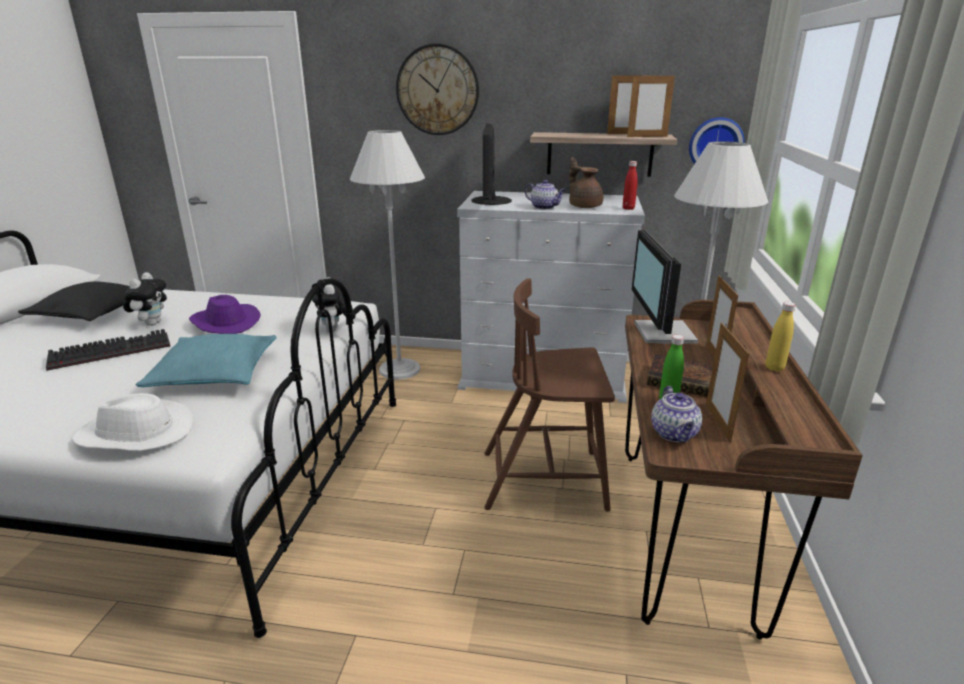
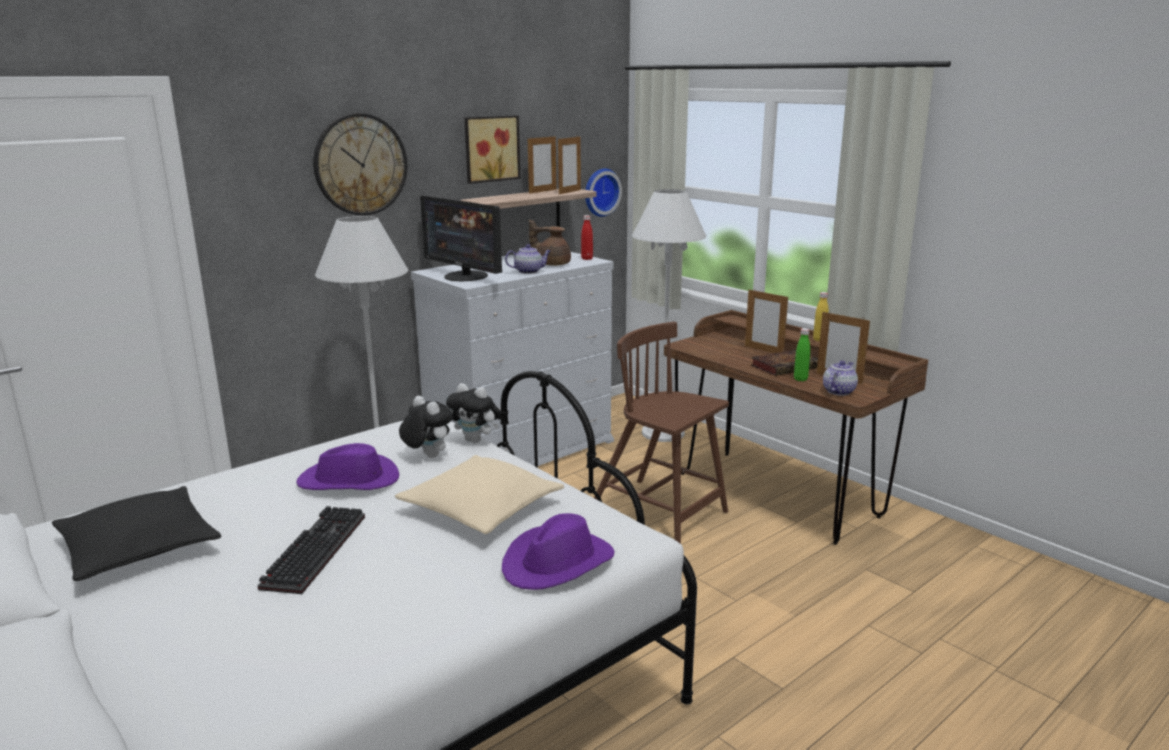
camera: 50 degrees left, 5 degrees down
white hat [72,393,193,451] -> purple hat [502,513,615,590]
plush toy [123,272,167,326] -> plush toy moved to [399,396,453,458]
turquoise pillow [136,334,277,387] -> beige pillow [395,455,564,534]
brown chair [484,278,615,512] -> brown chair turned 90 degrees clockwise [594,322,729,544]
monitor [632,230,698,343] -> none
teapot [651,386,702,442] -> teapot turned 90 degrees counterclockwise [823,361,858,396]
none -> picture [464,115,521,184]

